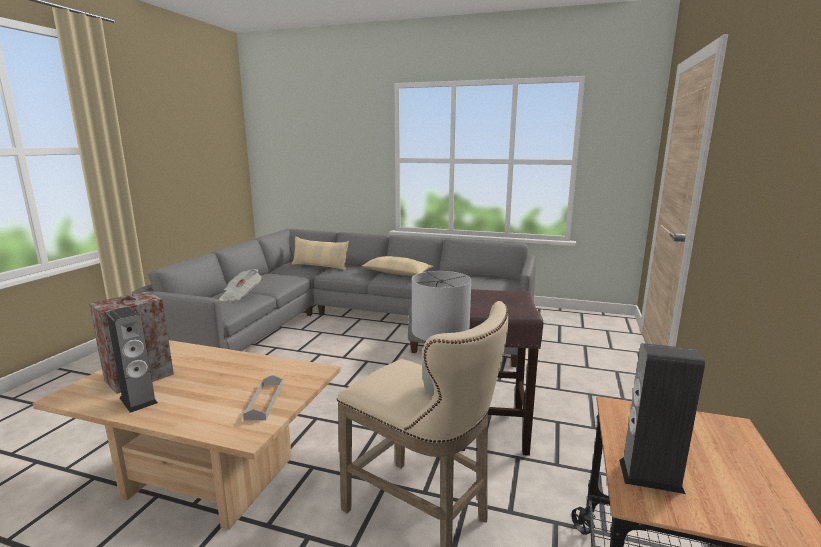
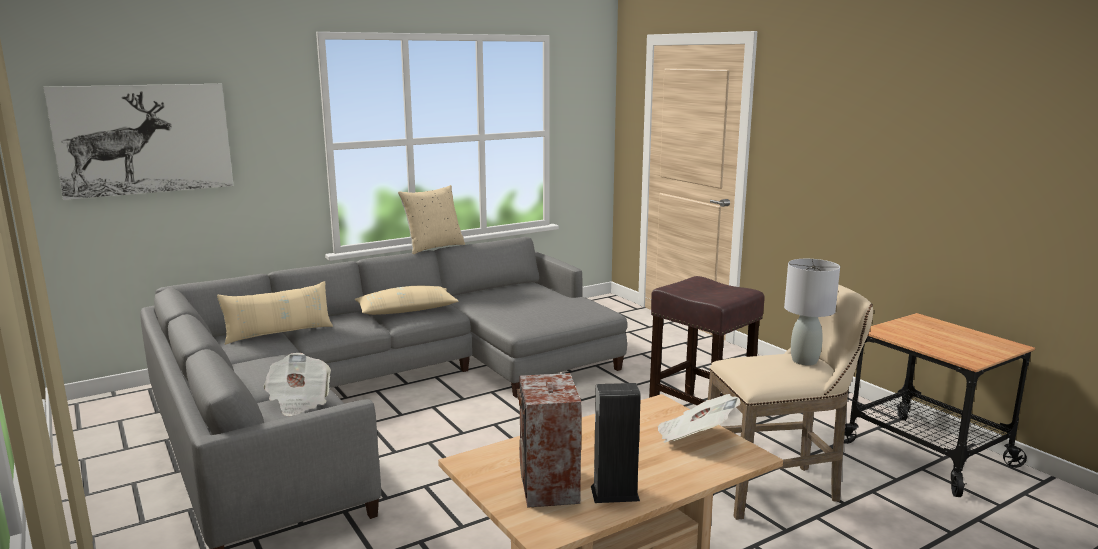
camera: 50 degrees left, 0 degrees up
grey tray [243,375,283,420] -> newspaper [657,394,740,443]
speaker [619,343,705,494] -> none
none -> picture [44,84,233,200]
none -> beige pillow [398,185,465,254]

